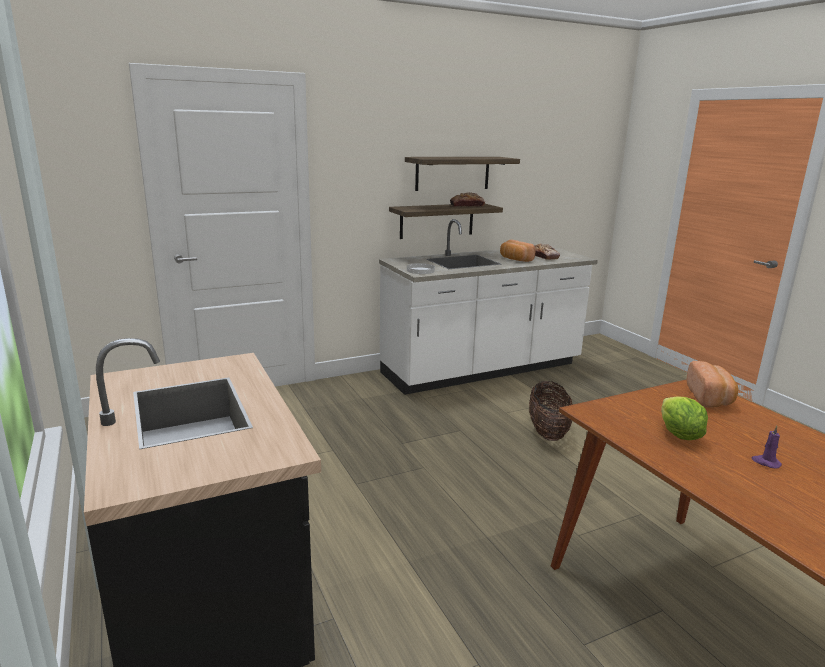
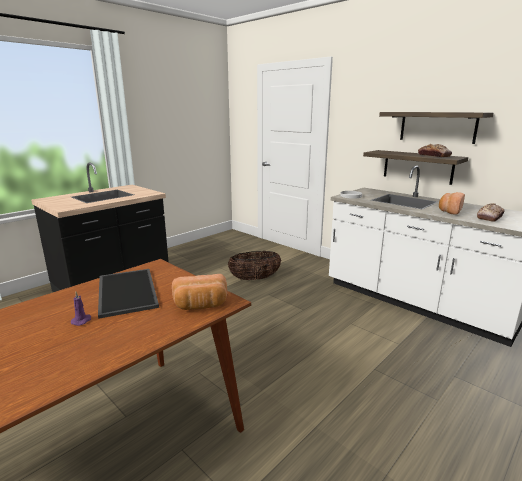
camera: 70 degrees right, 0 degrees up
basket [529,381,573,441] -> basket moved to [228,251,281,280]
lettuce [661,396,708,440] -> tray [98,269,159,319]

